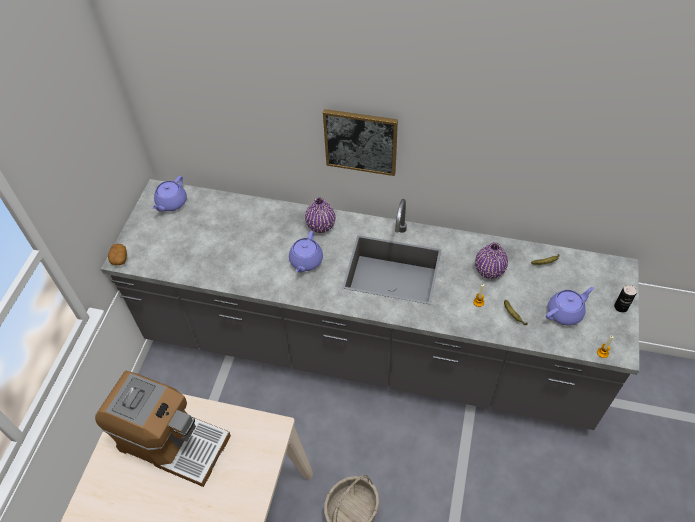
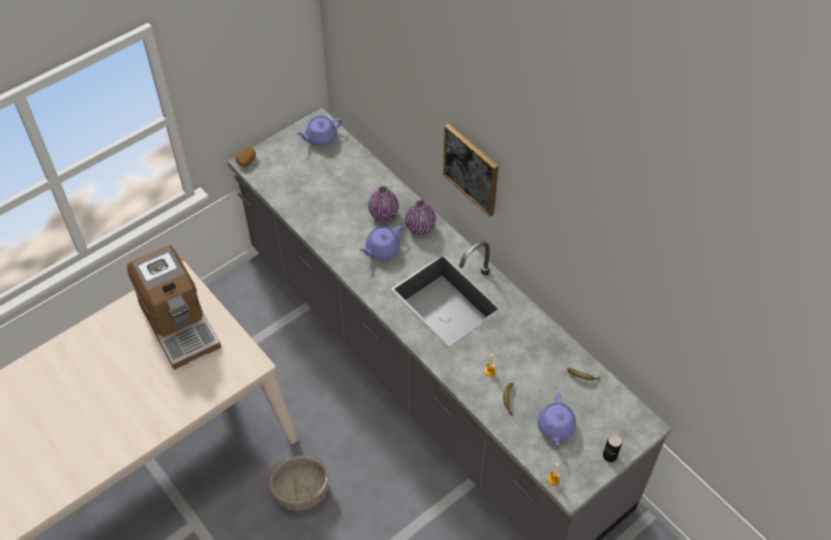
camera: 35 degrees right, 0 degrees up
purple vase [475,242,508,279] -> purple vase moved to [368,186,399,221]
purple teapot [546,287,594,325] -> purple teapot turned 90 degrees clockwise [537,392,576,445]

